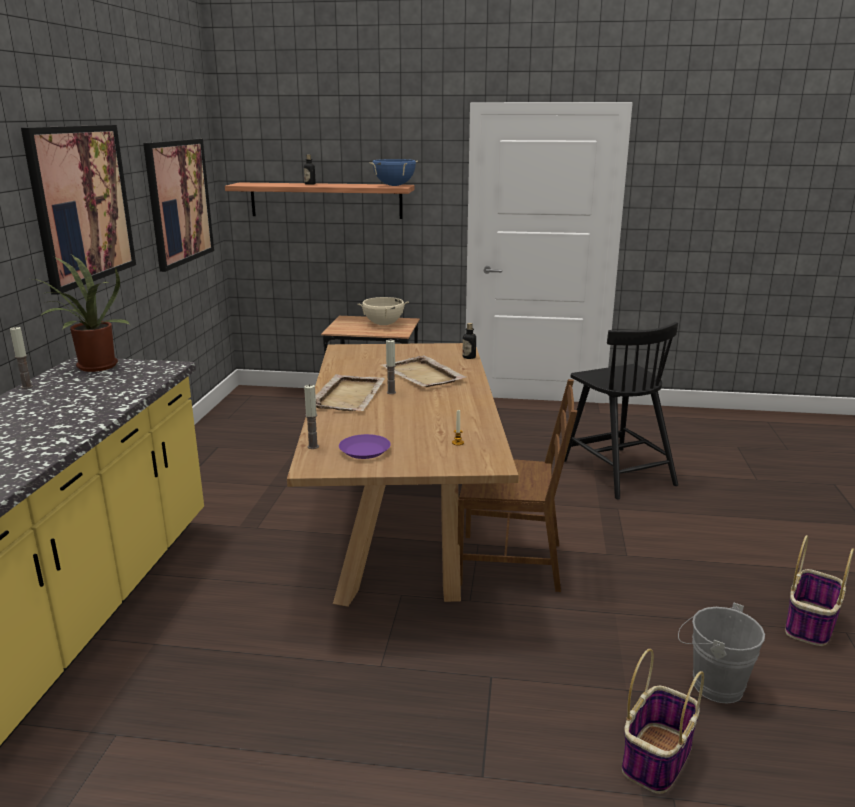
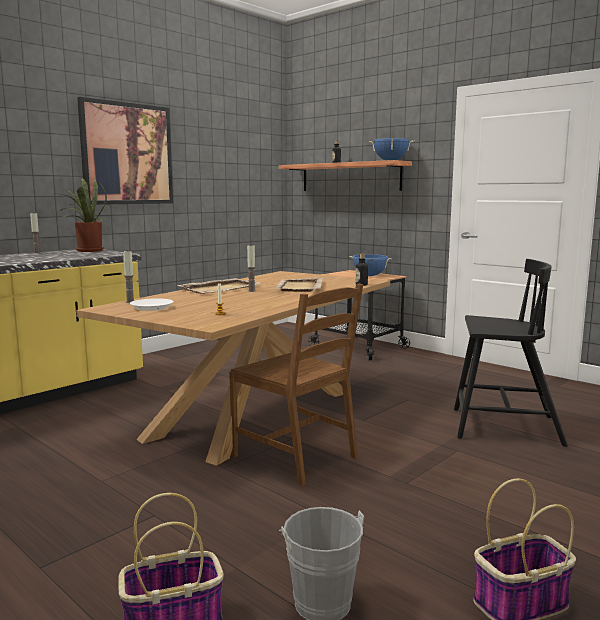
camera: 35 degrees right, 10 degrees down
picture [143,139,214,272] -> none
purple plate [339,434,391,459] -> white plate [130,298,173,311]
beige cooking pot [357,297,409,325] -> blue cooking pot [349,254,392,276]
black chair [564,322,678,499] -> black chair turned 90 degrees counterclockwise [454,259,568,447]

